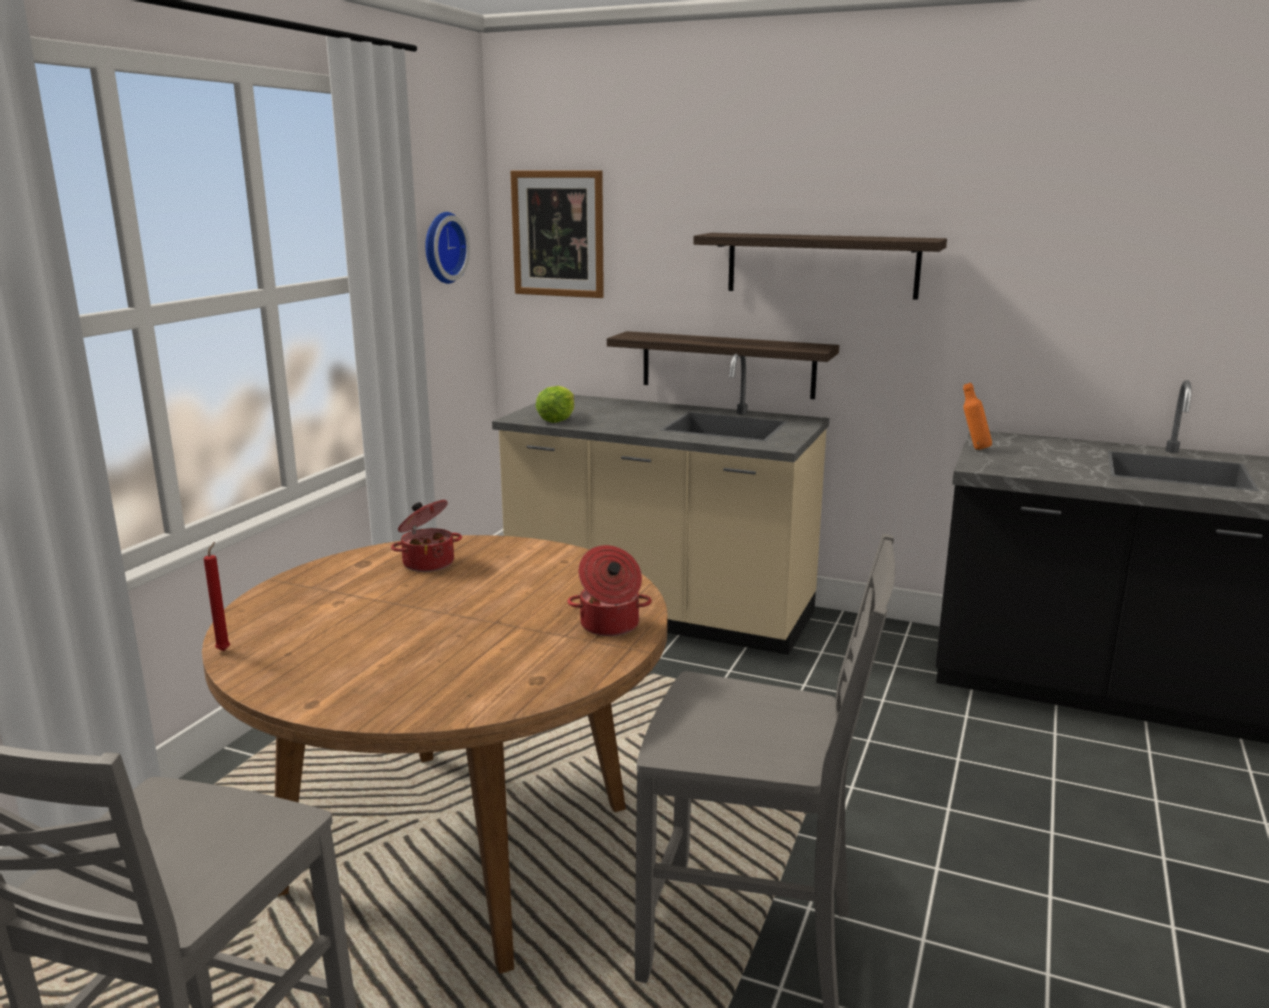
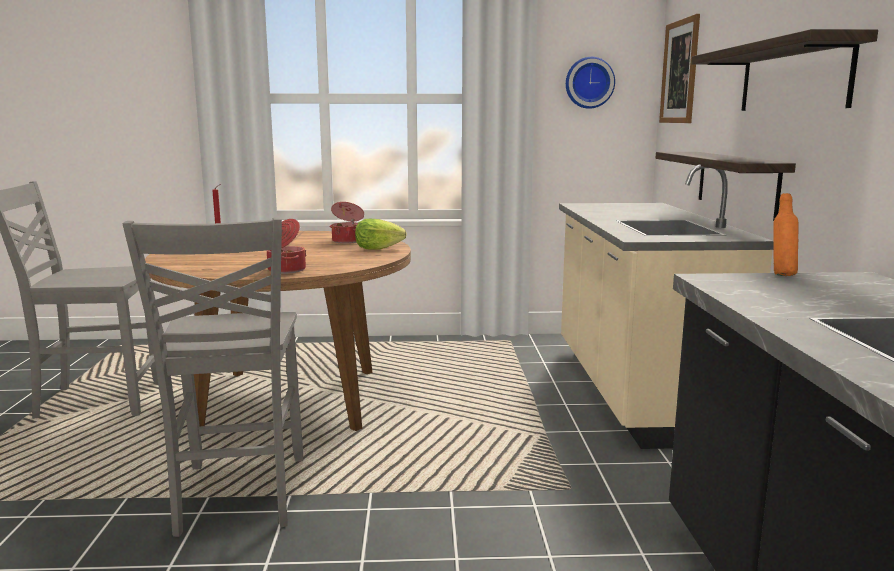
camera: 65 degrees right, 5 degrees down
lettuce [536,386,574,423] -> lettuce moved to [355,219,407,250]

